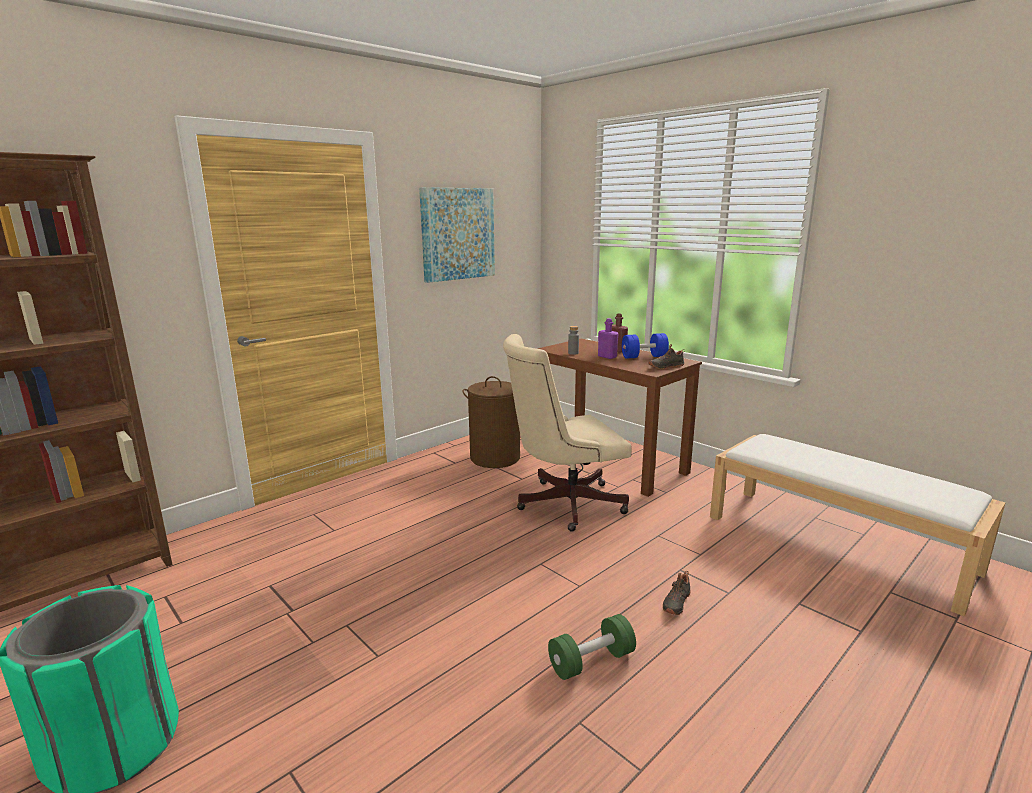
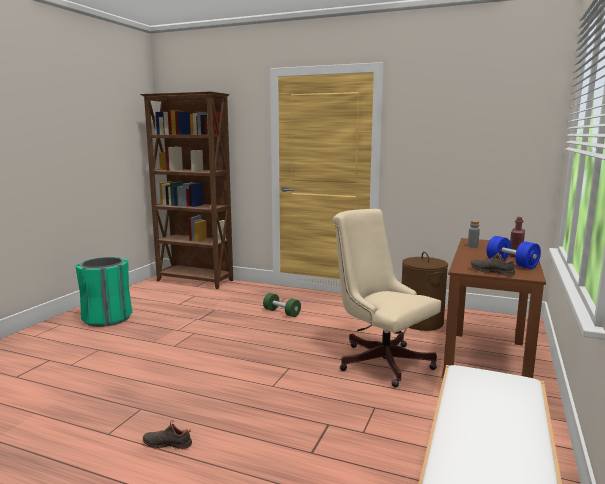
camera: 65 degrees right, 5 degrees down
picture [419,187,495,283] -> none
green dumbbell [548,614,636,680] -> green dumbbell moved to [263,293,301,317]
purple bottle [598,318,618,359] -> none
black shoe [663,571,691,615] -> black shoe moved to [143,420,192,450]

